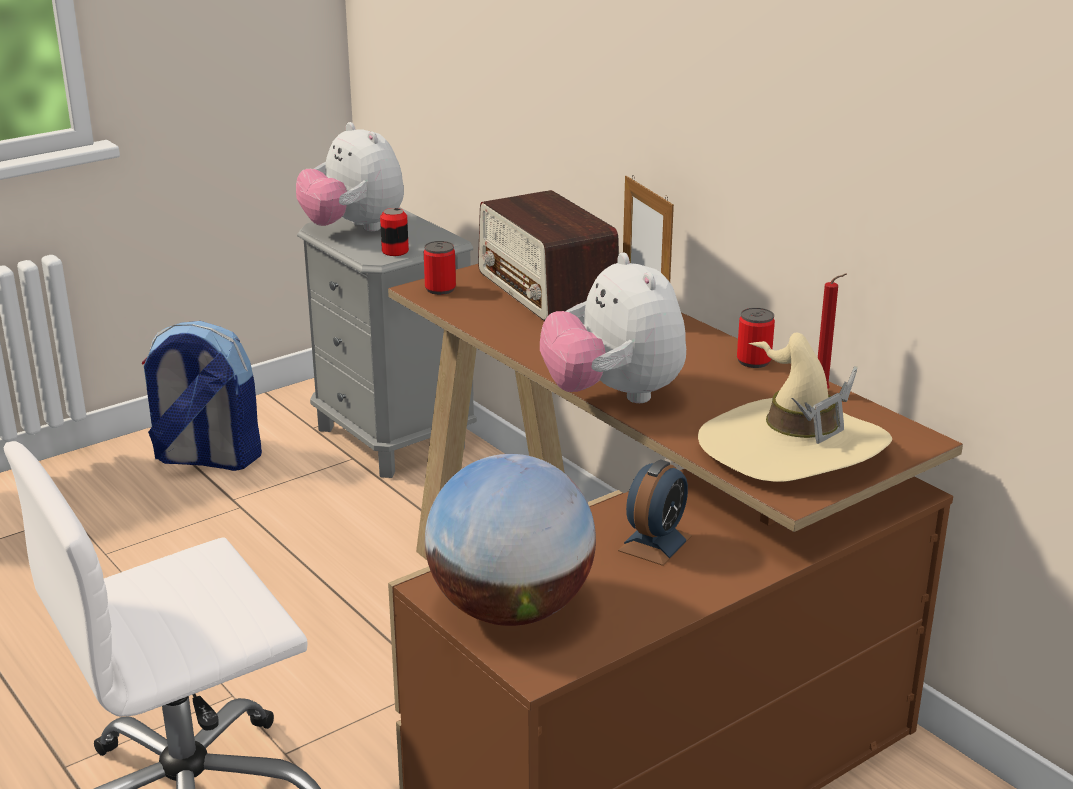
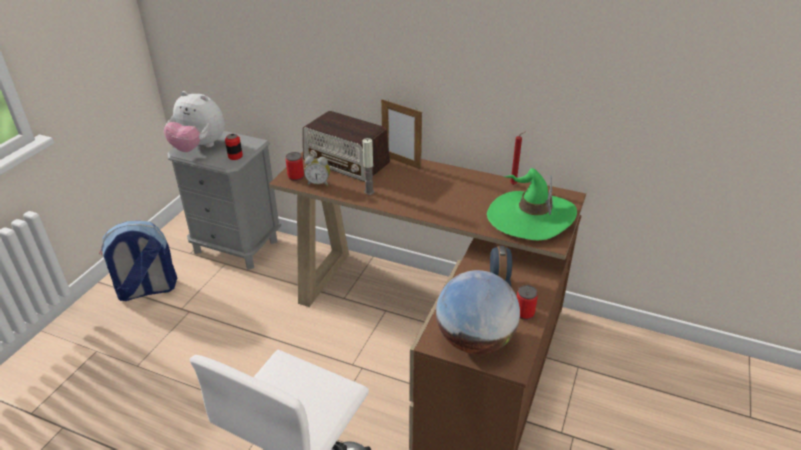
camera: 30 degrees left, 10 degrees up
plush toy [540,252,686,403] -> none
beige hat [698,333,892,482] -> green hat [487,168,577,240]
can [737,308,775,368] -> can moved to [517,285,538,320]
none -> alarm clock [304,156,330,186]
none -> candle [362,138,374,195]

